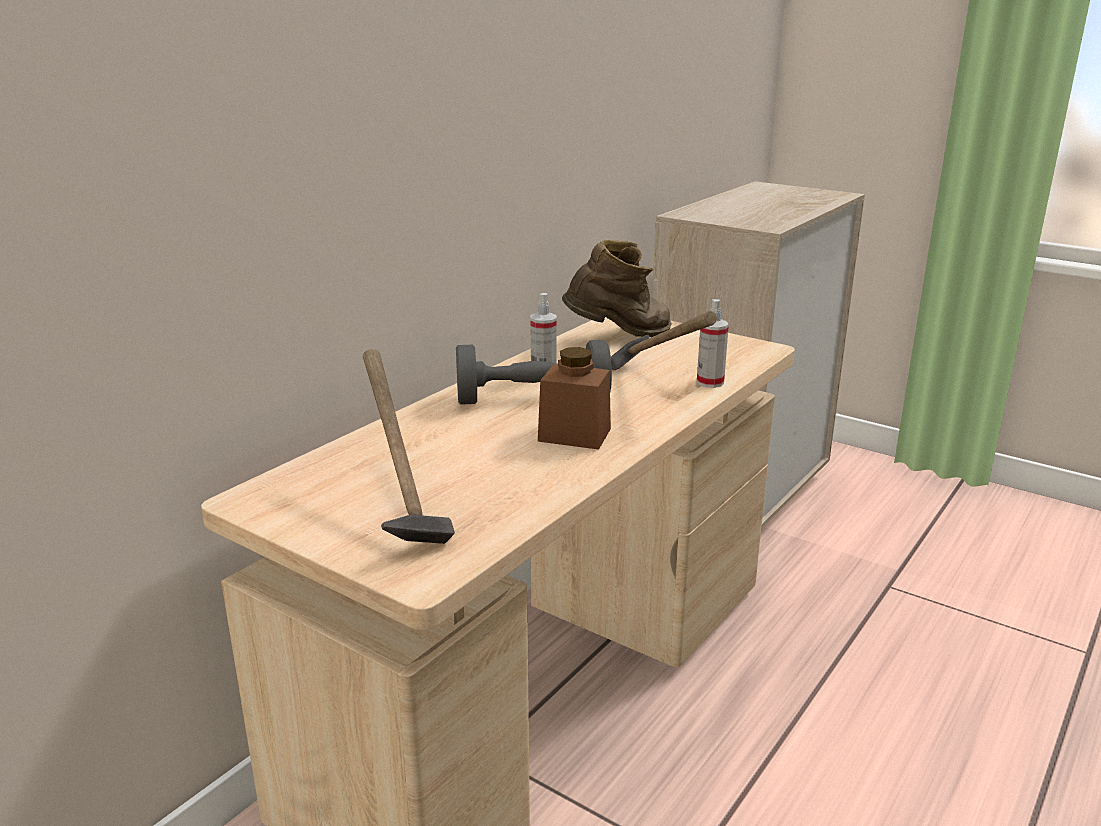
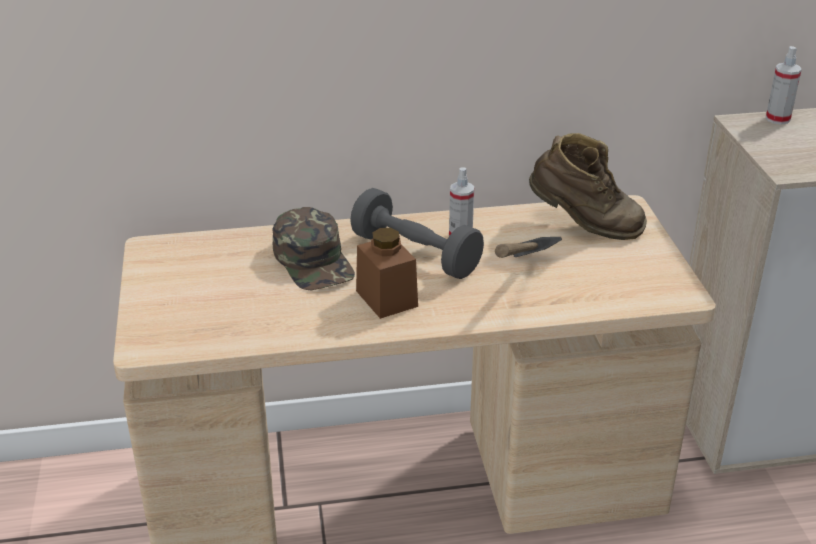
camera: 45 degrees right, 10 degrees up
hammer [363,349,455,544] -> none
spray bottle [697,299,729,388] -> spray bottle moved to [766,46,802,125]
none -> green cap [272,207,355,290]

